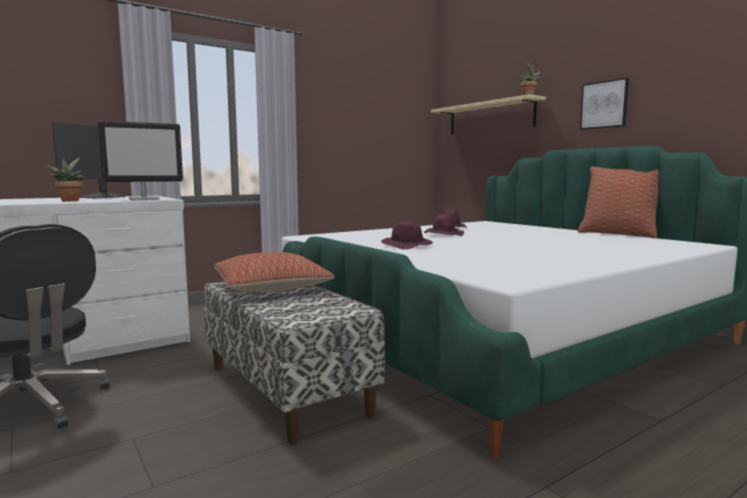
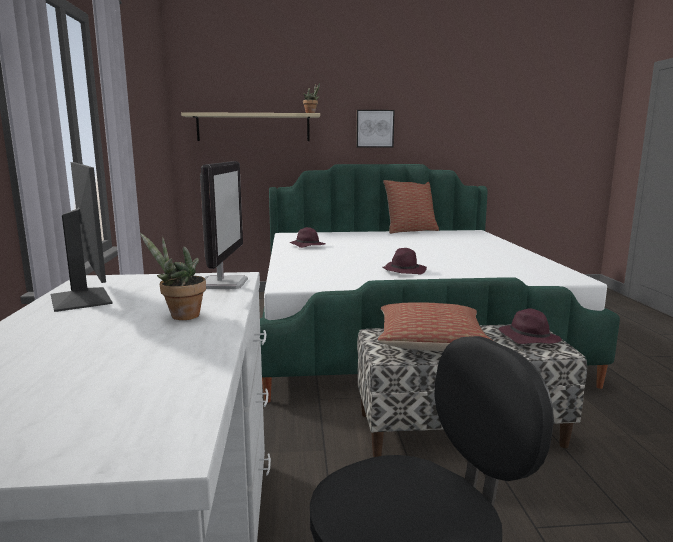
camera: 60 degrees left, 5 degrees up
purple hat [424,214,464,236] -> purple hat moved to [499,308,562,344]

